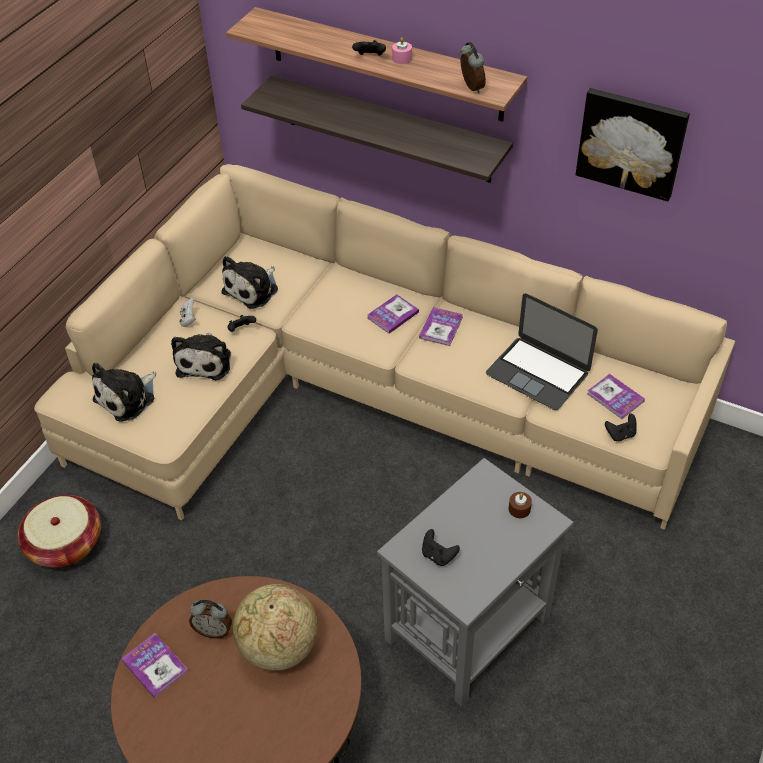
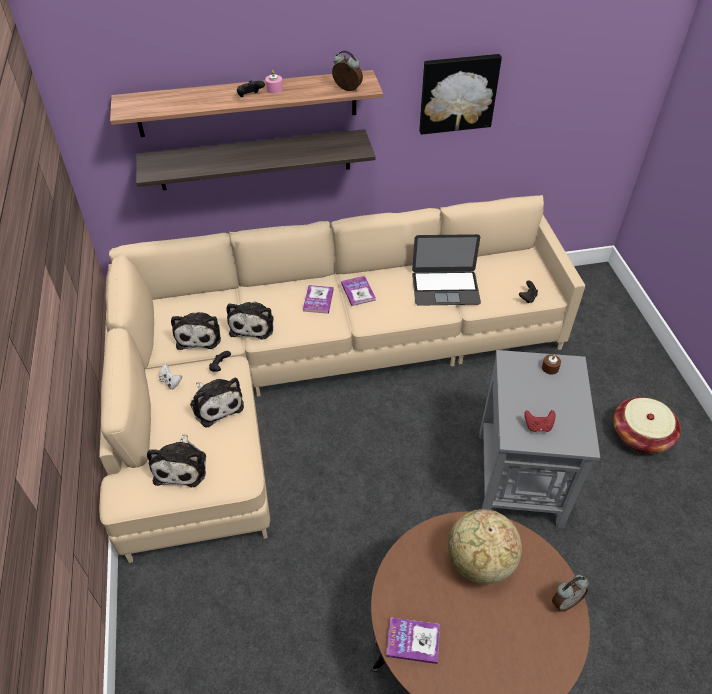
camera: 40 degrees left, 0 degrees up
basket [18,495,101,568] -> basket moved to [613,397,681,453]
alarm clock [189,600,232,639] -> alarm clock moved to [552,575,588,612]
black game controller [422,529,460,566] -> red game controller [524,410,556,432]
book [587,374,645,419] -> none
none -> plush toy [226,301,273,339]

